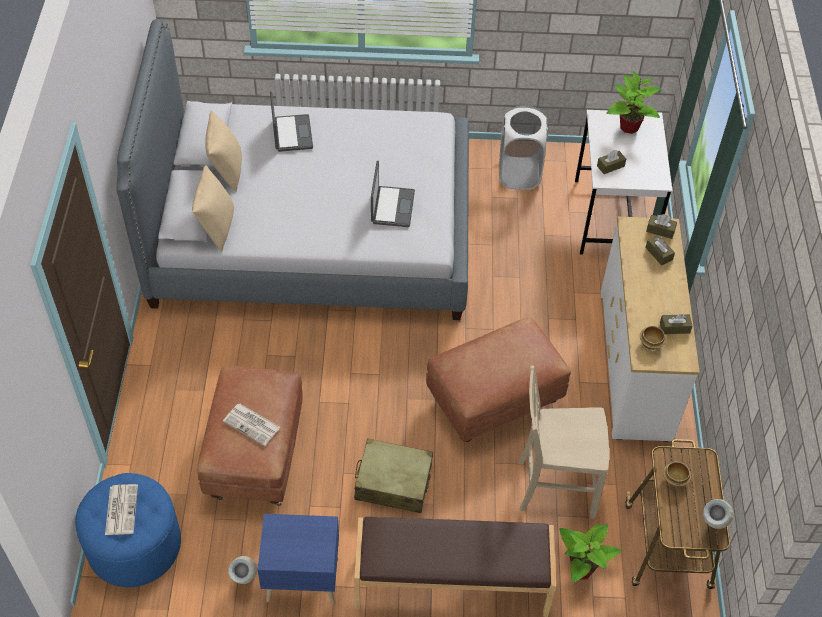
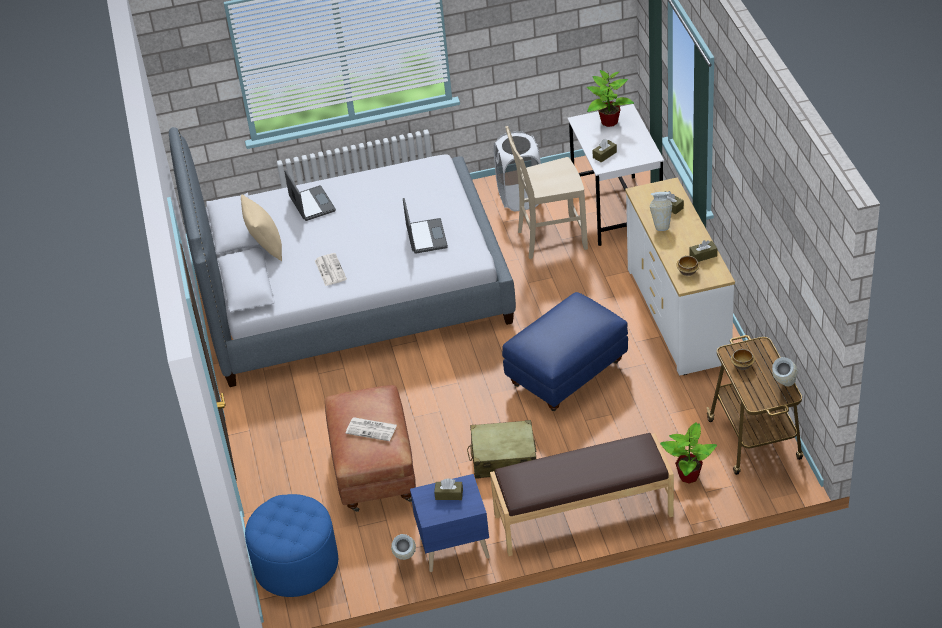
camera: 10 degrees left, 10 degrees down
newspaper [105,484,138,535] -> newspaper moved to [315,253,347,286]
beige pillow [192,165,234,252] -> none
brown ottoman [426,317,571,442] -> blue ottoman [502,292,628,411]
beige chair [519,365,609,519] -> beige chair moved to [505,126,588,259]
brown tissue box [646,214,677,239] -> brown tissue box moved to [434,478,463,500]
none -> vase [650,192,672,231]

